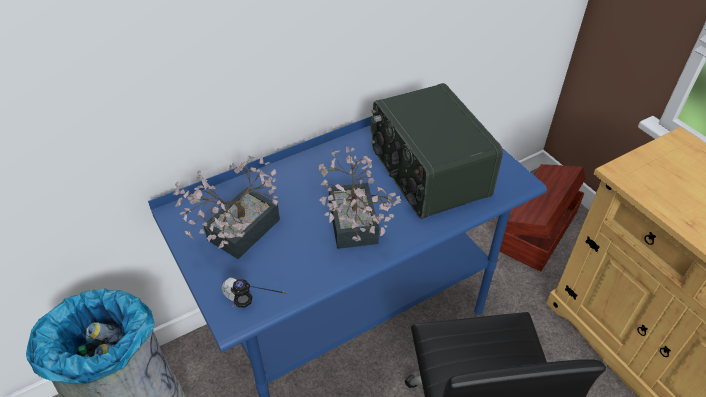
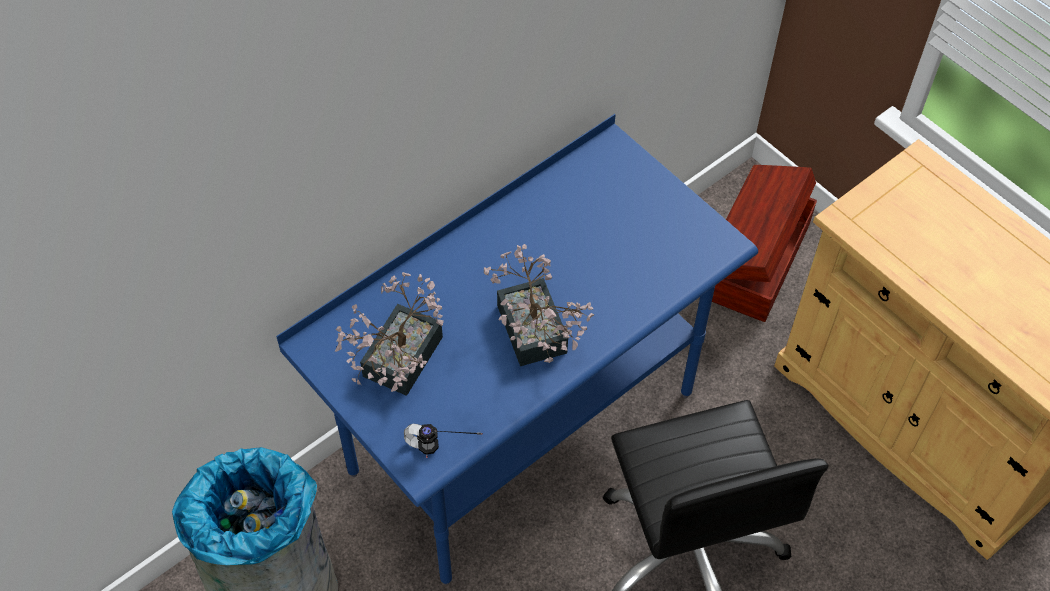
camera: 10 degrees left, 10 degrees up
radio [370,83,503,219] -> none

